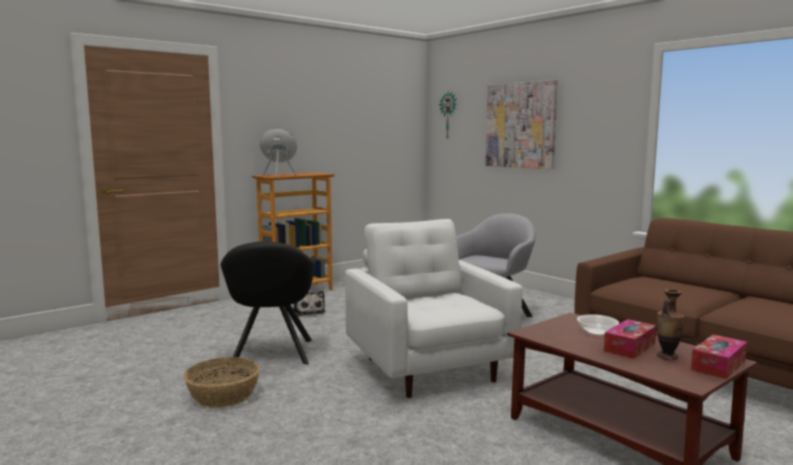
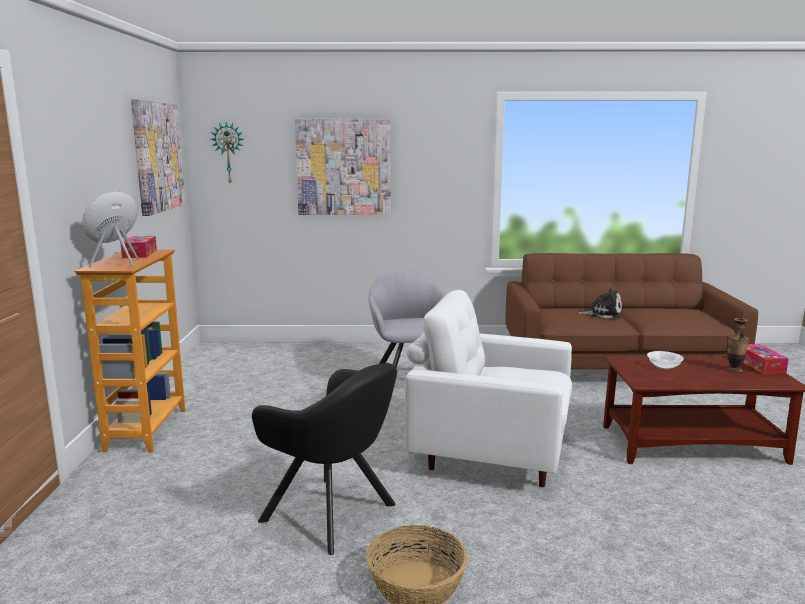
camera: 50 degrees left, 5 degrees up
plush toy [293,291,325,317] -> plush toy moved to [578,289,622,319]
tissue box [604,319,657,359] -> tissue box moved to [121,236,157,258]
none -> picture [131,99,185,216]

